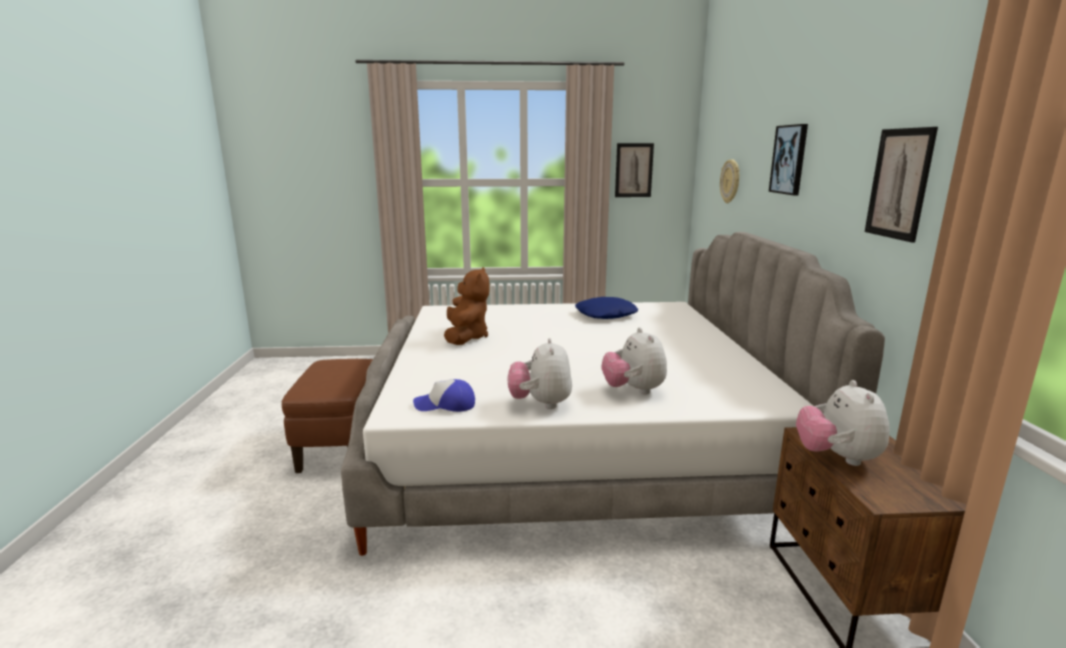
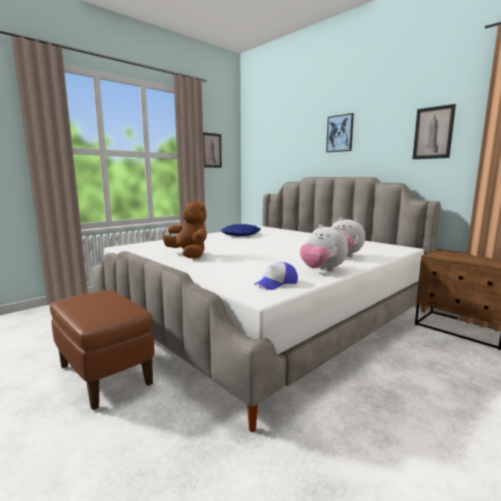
camera: 40 degrees left, 5 degrees down
wall clock [720,159,740,203] -> none
plush toy [796,380,890,466] -> none

